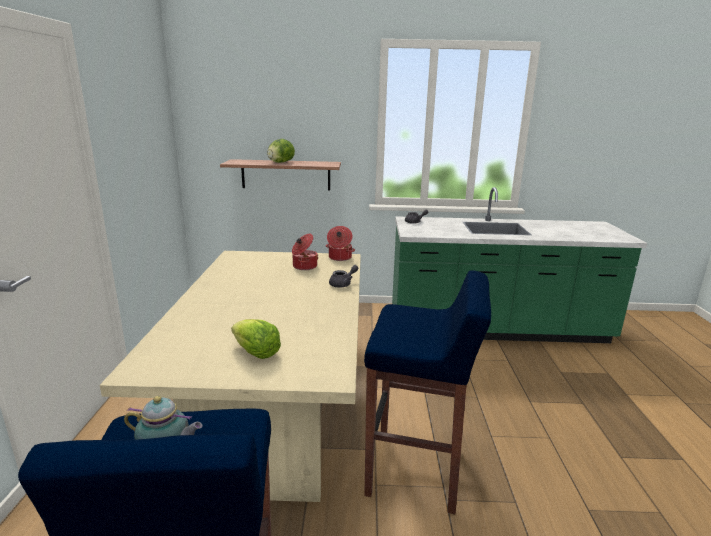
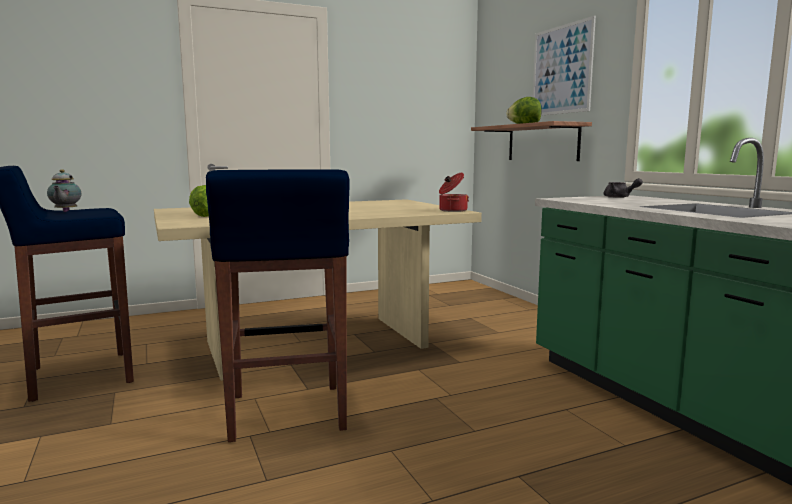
camera: 65 degrees right, 10 degrees down
cooking pot [292,234,318,270] -> none
grey teapot [329,265,358,288] -> none
none -> picture [533,16,596,116]

